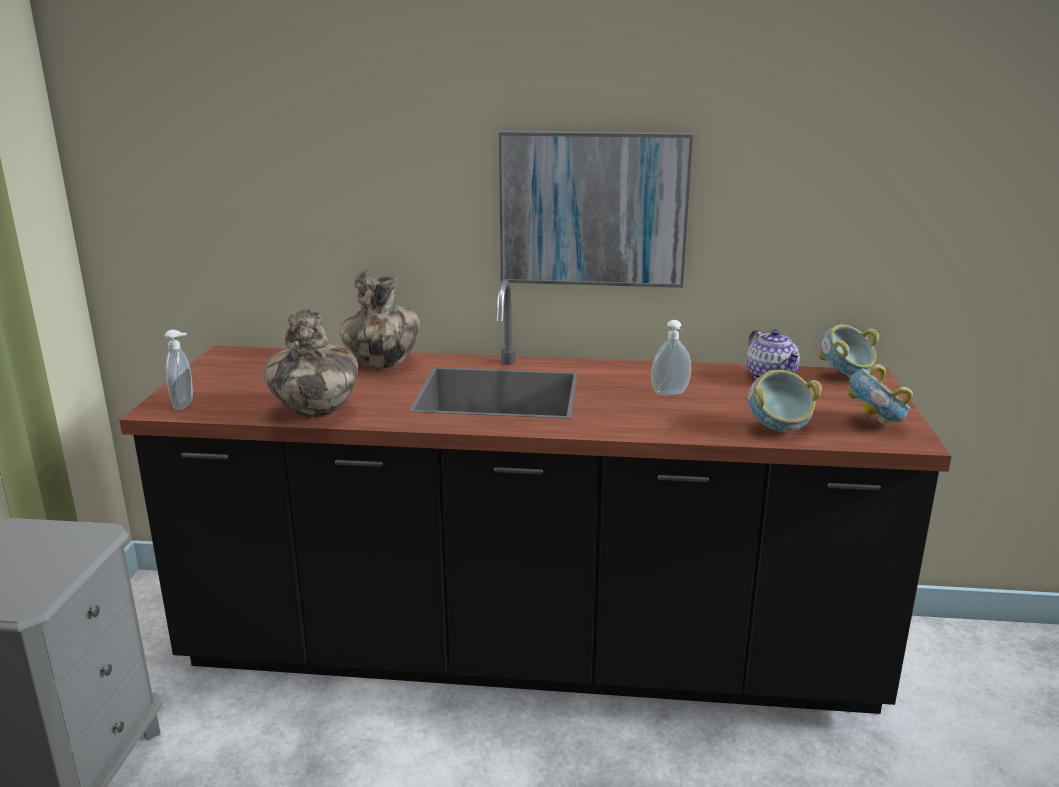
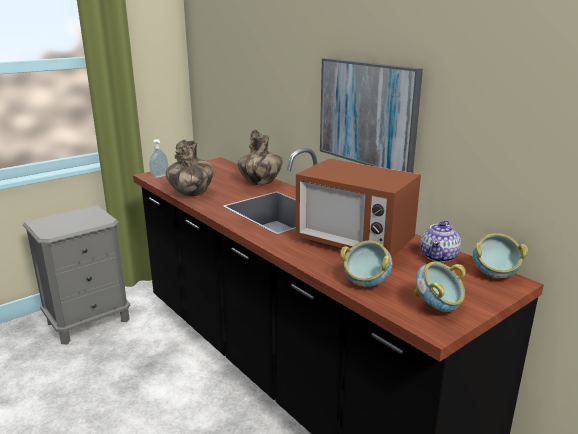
camera: 45 degrees right, 0 degrees up
soap dispenser [651,320,691,395] -> microwave [295,159,421,258]

